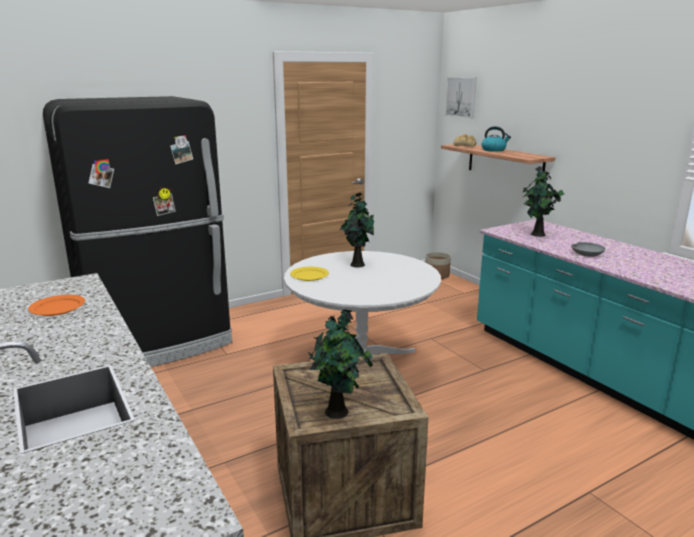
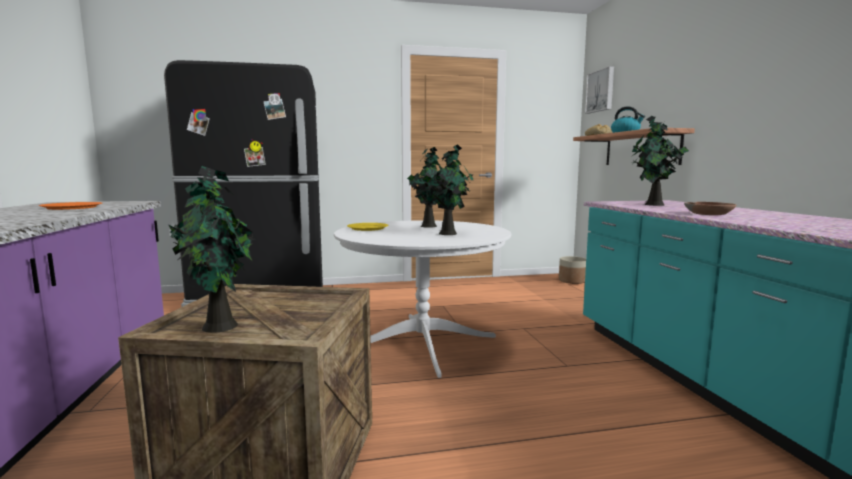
camera: 20 degrees right, 10 degrees down
grey bowl [571,242,606,257] -> brown bowl [684,202,736,215]
none -> potted plant [423,144,473,235]

